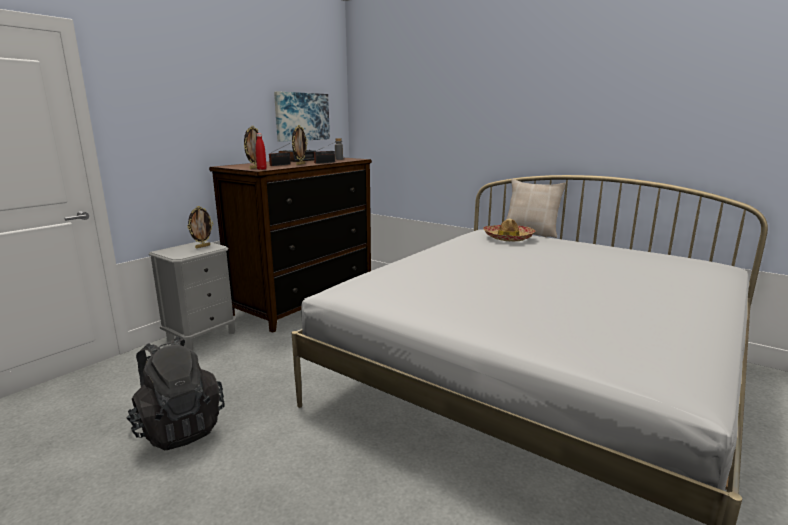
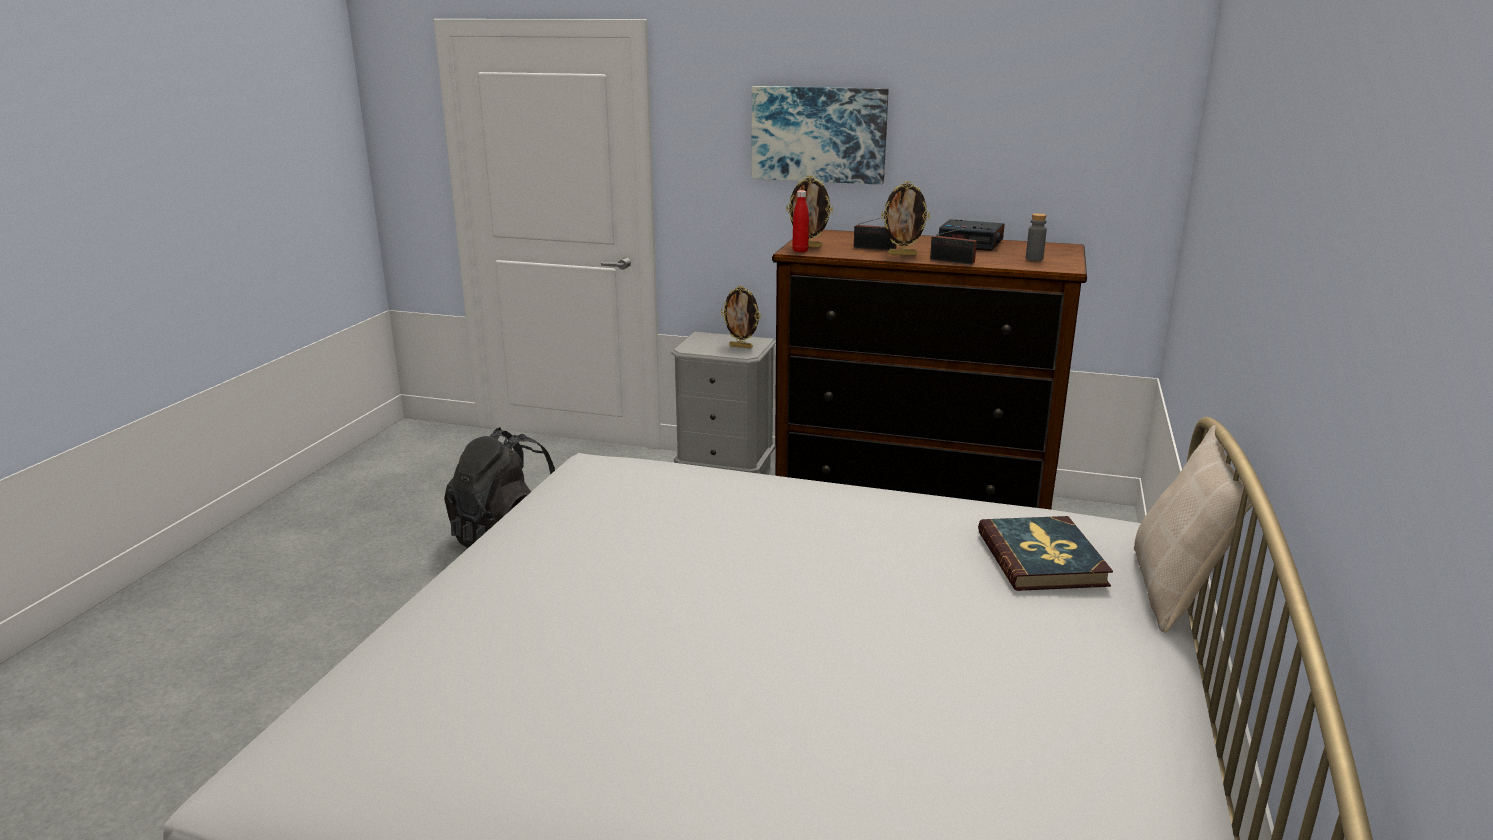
camera: 70 degrees right, 5 degrees up
picture [274,91,330,142] -> picture moved to [752,86,889,185]
hat [483,218,536,241] -> book [978,516,1113,591]

